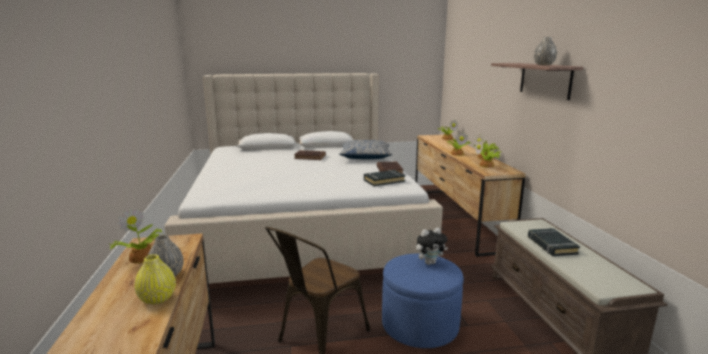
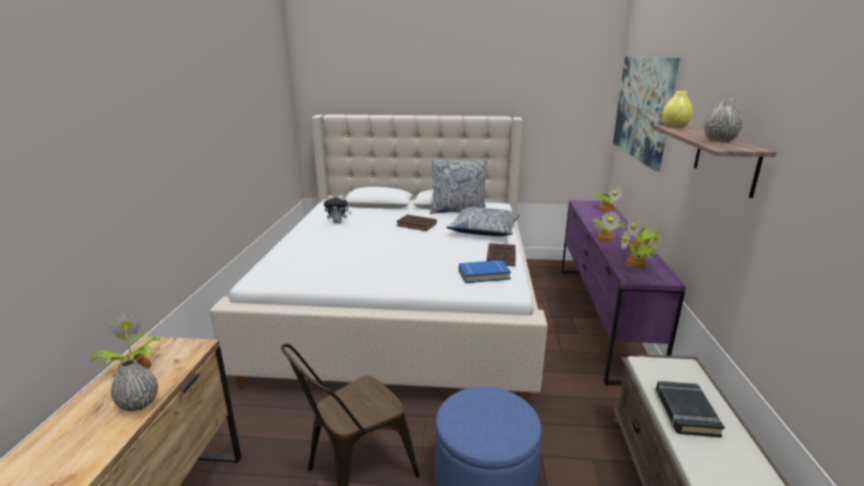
camera: 15 degrees right, 5 degrees up
yellow vase [134,254,176,305] -> yellow vase moved to [662,91,693,128]
black book [364,170,406,186] -> blue book [459,260,511,283]
brown dresser [415,134,526,257] -> purple dresser [561,200,686,386]
plush toy [416,228,448,265] -> plush toy moved to [324,195,352,224]
none -> pillow [430,158,488,214]
none -> picture [613,56,680,171]

